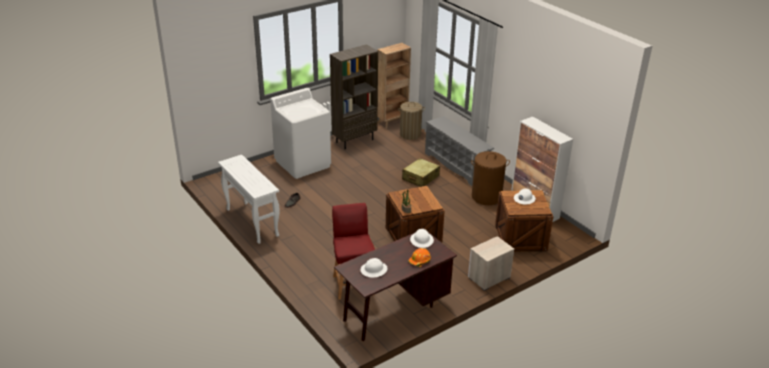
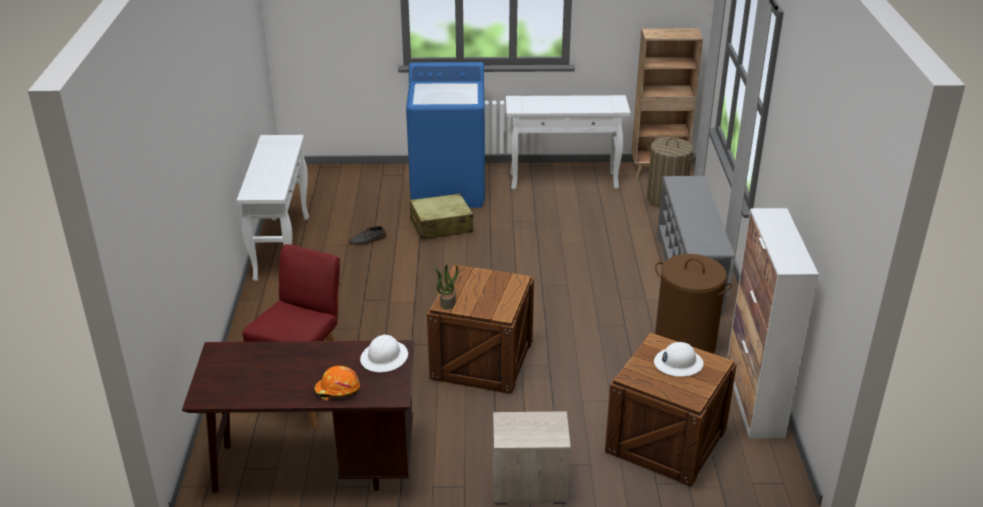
camera: 35 degrees right, 0 degrees up
white washing machine [270,88,331,179] -> blue washing machine [406,62,485,208]
brown bookcase [330,44,378,149] -> white console table [506,95,631,190]
white hard hat [360,258,388,278] -> none
beige suitcase [402,158,440,187] -> beige suitcase moved to [409,193,473,240]

